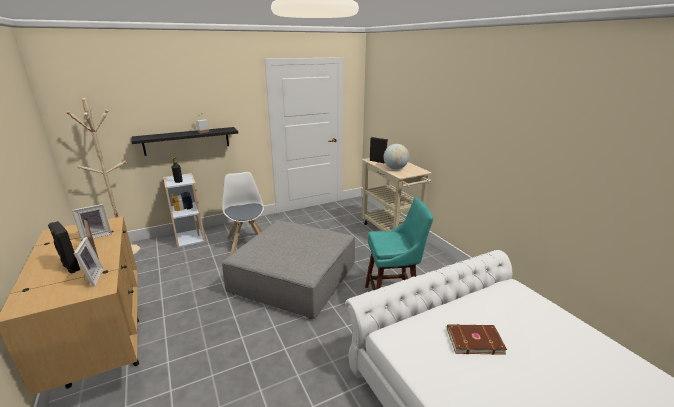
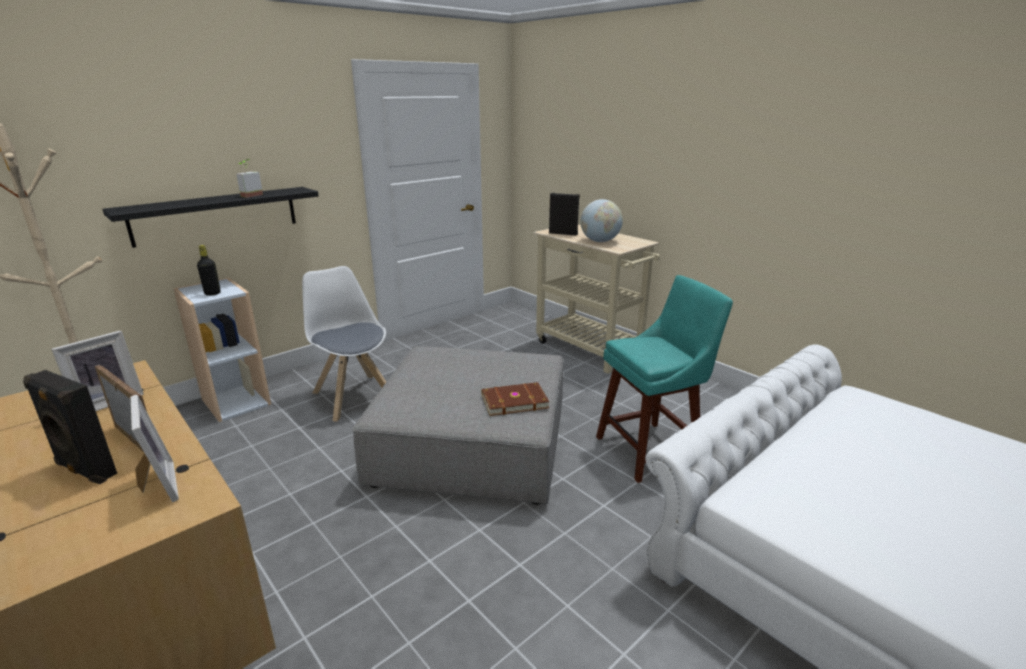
camera: 15 degrees left, 0 degrees up
brown book [447,324,507,355] -> brown book moved to [481,382,550,416]

